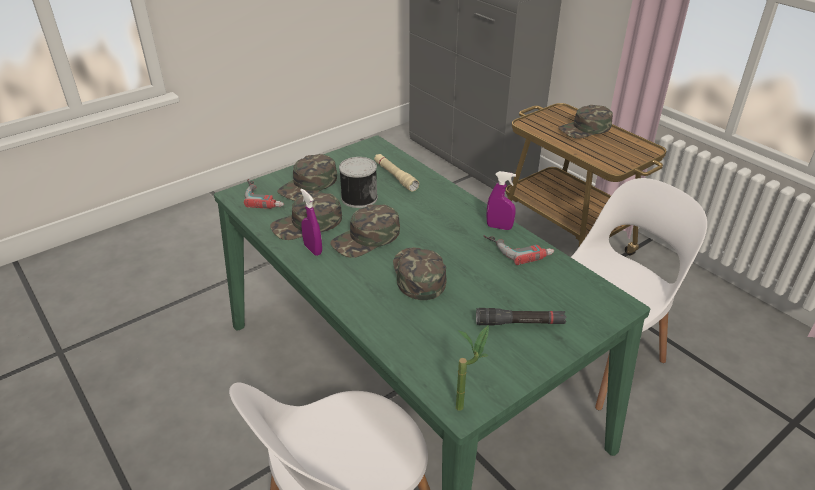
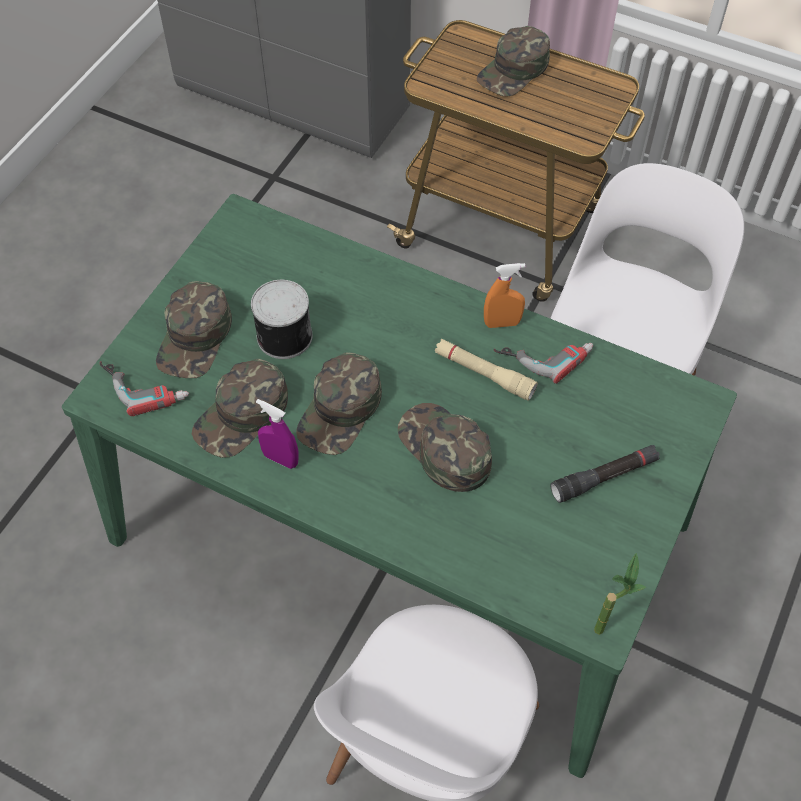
camera: 25 degrees left, 20 degrees up
beige flashlight [374,154,419,192] -> beige flashlight moved to [435,339,538,401]
purple spray bottle [486,171,516,230] -> orange spray bottle [484,263,525,328]

